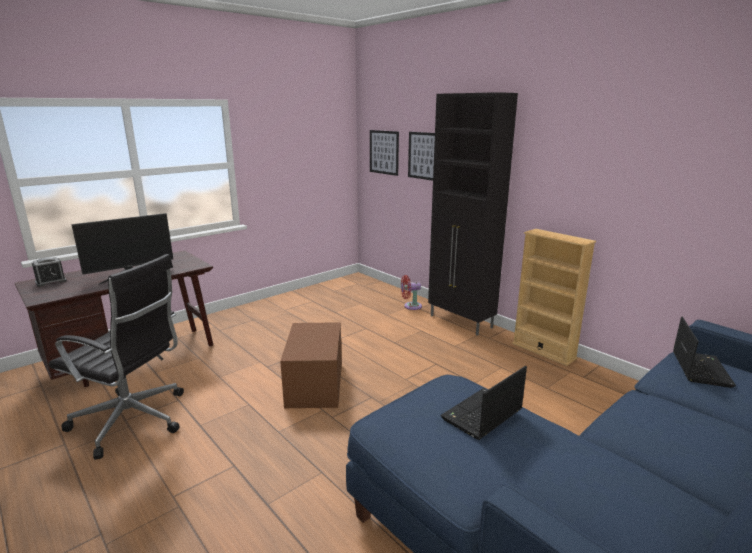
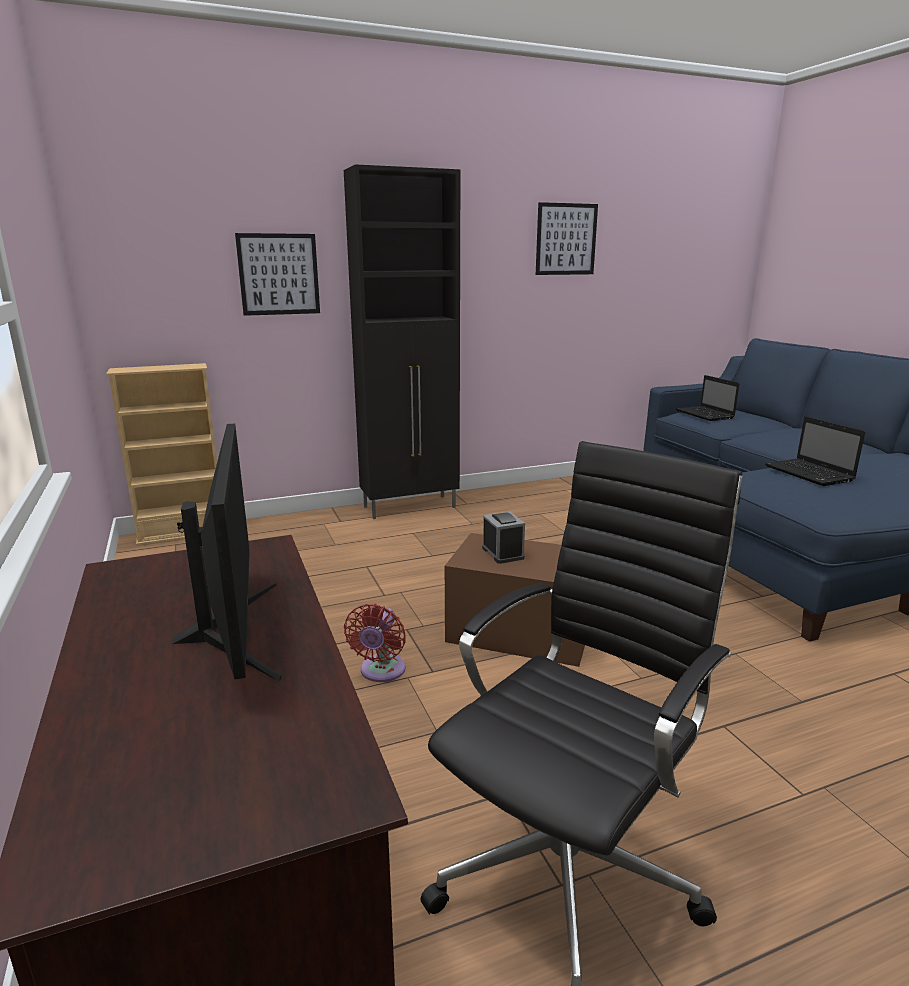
camera: 70 degrees left, 0 degrees up
alarm clock [32,257,67,287] -> alarm clock moved to [482,511,525,564]
picture [370,130,399,176] -> picture moved to [536,202,598,275]
red fan [401,275,422,310] -> red fan moved to [344,604,406,682]
beige bookcase [512,229,596,366] -> beige bookcase moved to [106,363,217,546]
laptop [673,316,736,388] -> laptop turned 150 degrees counterclockwise [676,375,739,421]

